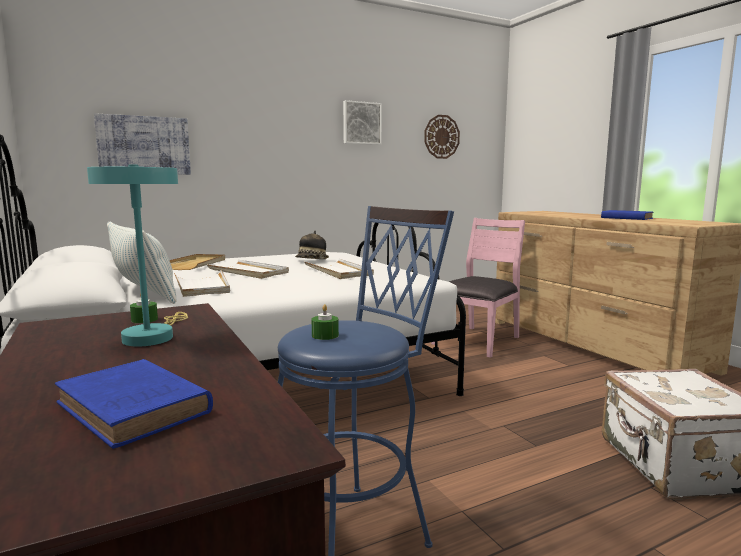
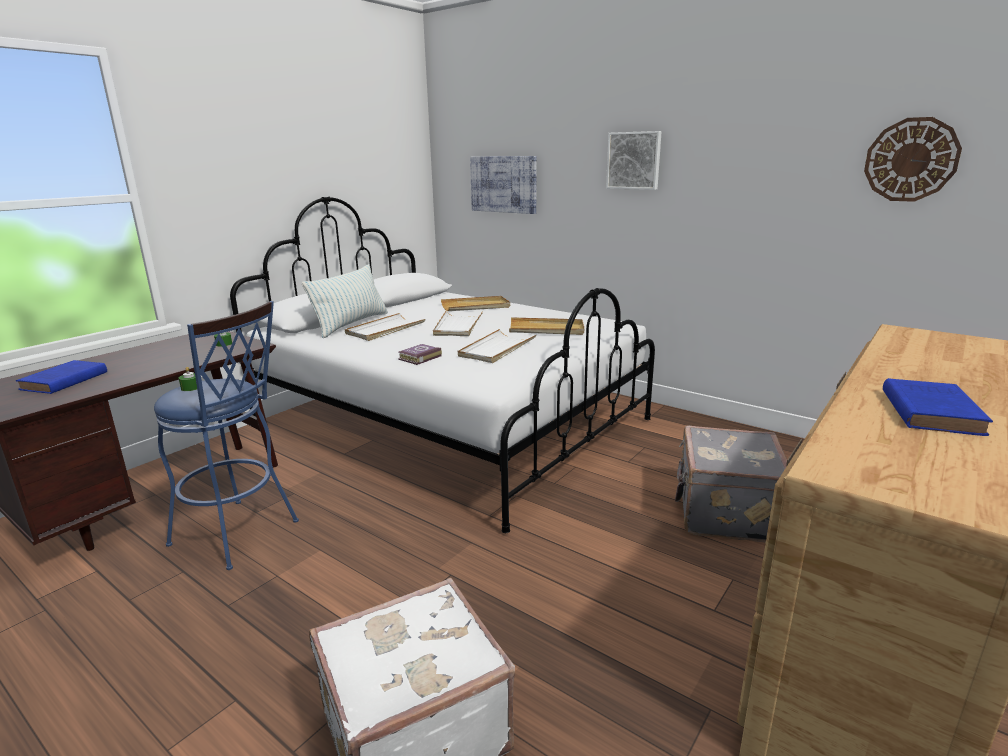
camera: 65 degrees right, 10 degrees up
turquoise table lamp [87,165,188,347] -> none
hat [295,230,329,259] -> beige tray [509,317,584,335]
picture [343,100,382,145] -> picture moved to [606,131,662,190]
pink chair [431,218,525,358] -> grey suitcase [675,425,787,543]
none -> book [398,344,442,365]

